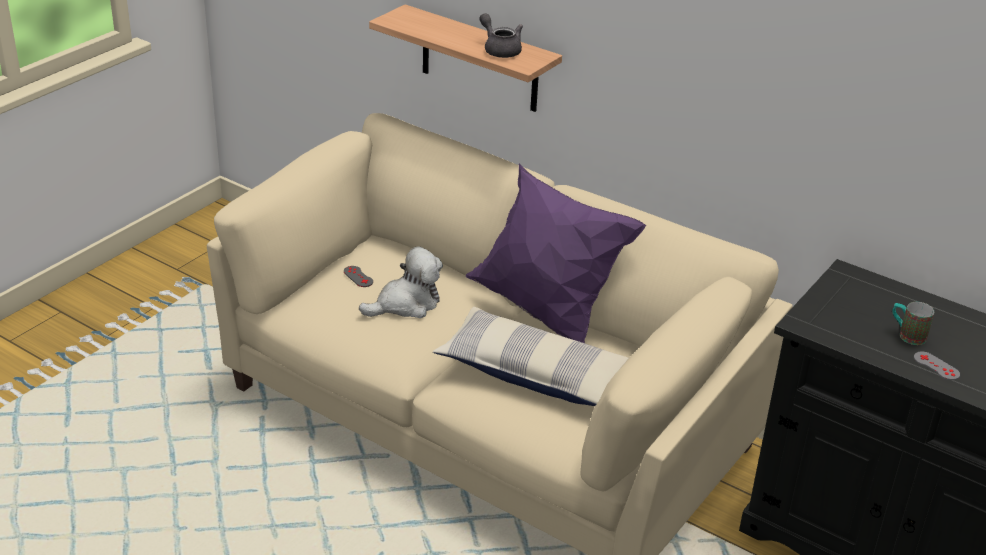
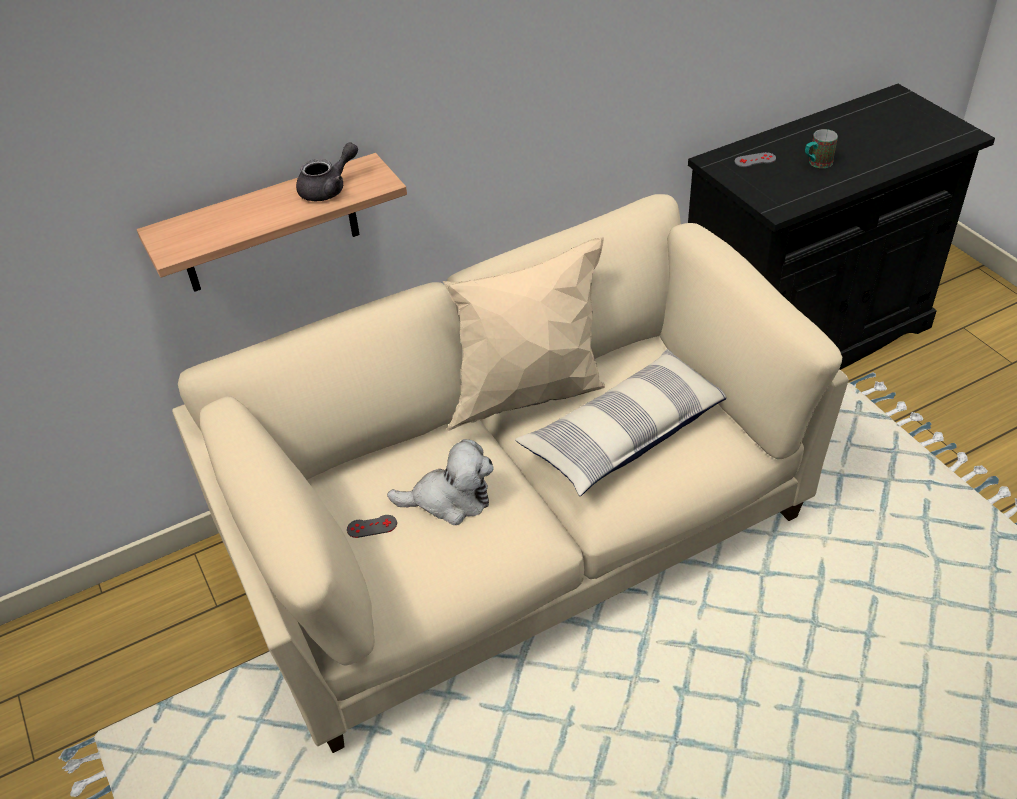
camera: 60 degrees left, 10 degrees up
plush toy [359,246,443,318] -> plush toy turned 90 degrees clockwise [387,439,494,525]
purple pillow [466,163,646,344] -> beige pillow [443,237,605,431]
grey teapot [480,13,523,58] -> grey teapot turned 150 degrees clockwise [296,142,358,201]
grey game controller [914,352,960,380] -> grey game controller moved to [735,152,776,167]

